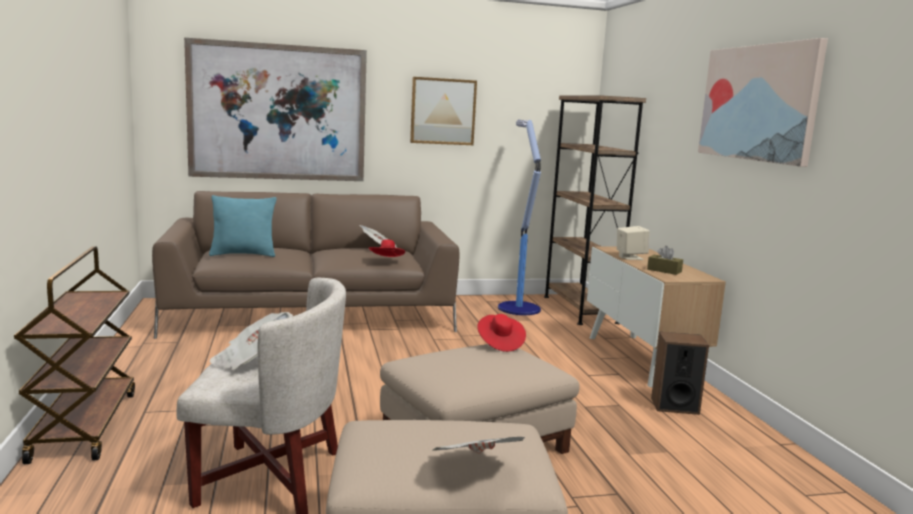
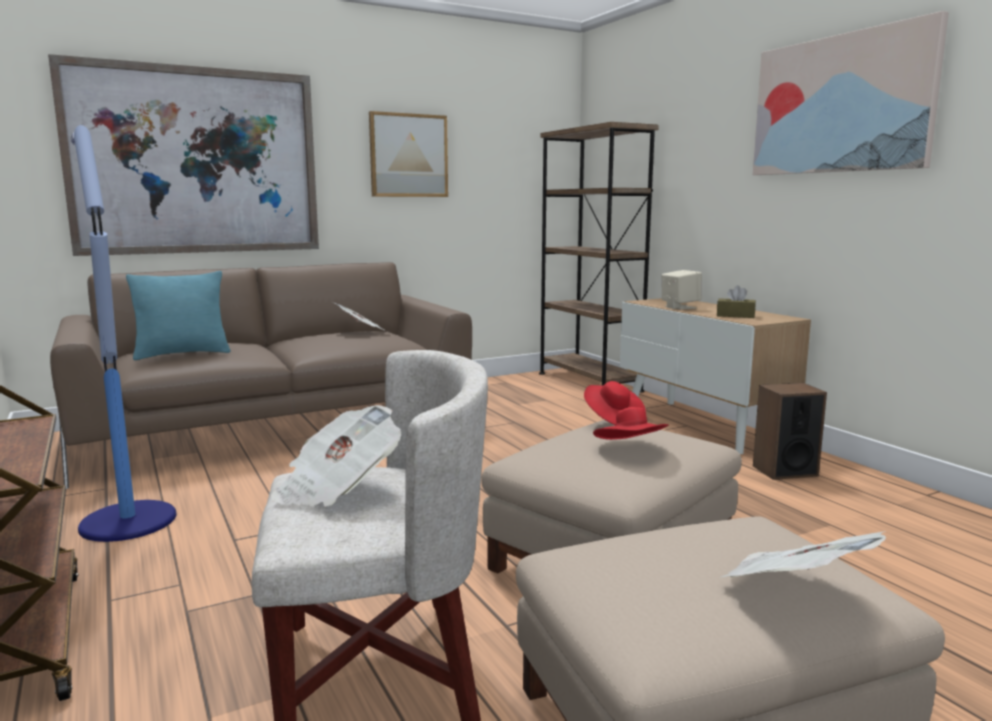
camera: 15 degrees left, 0 degrees up
red hat [369,239,405,257] -> red hat moved to [593,407,669,440]
floor lamp [498,120,541,315] -> floor lamp moved to [71,125,176,542]

